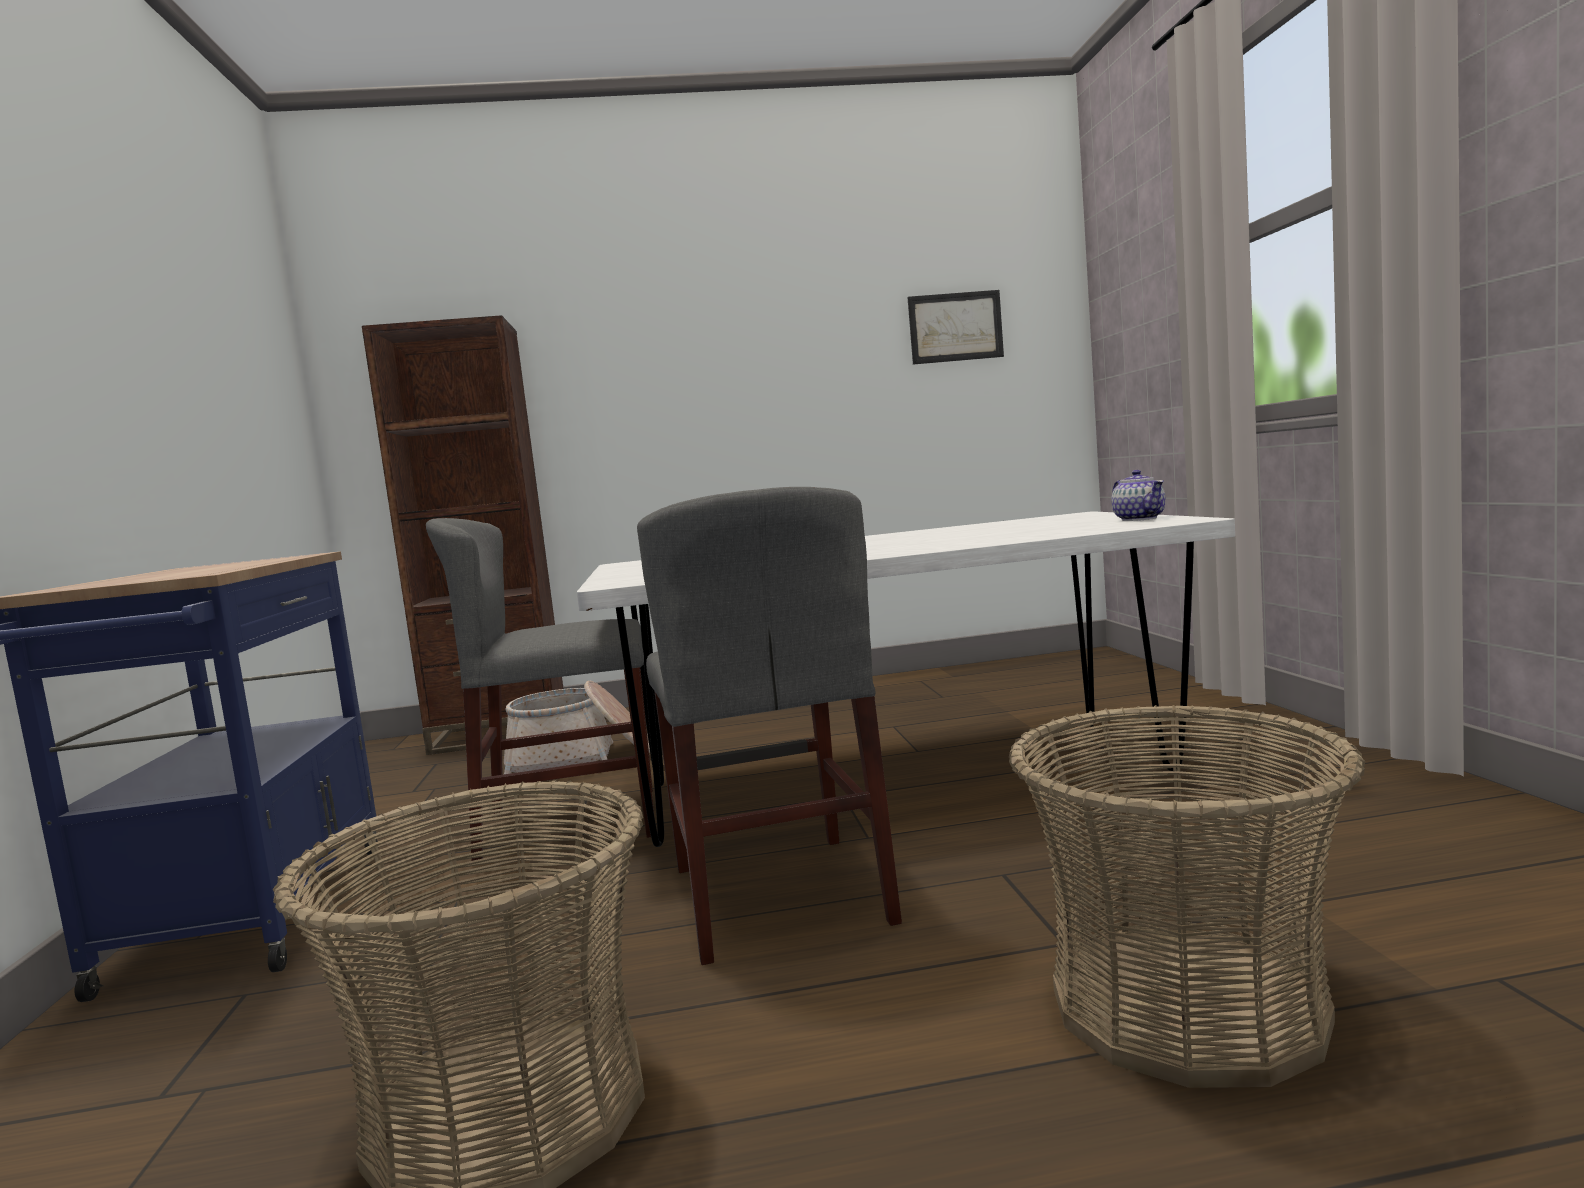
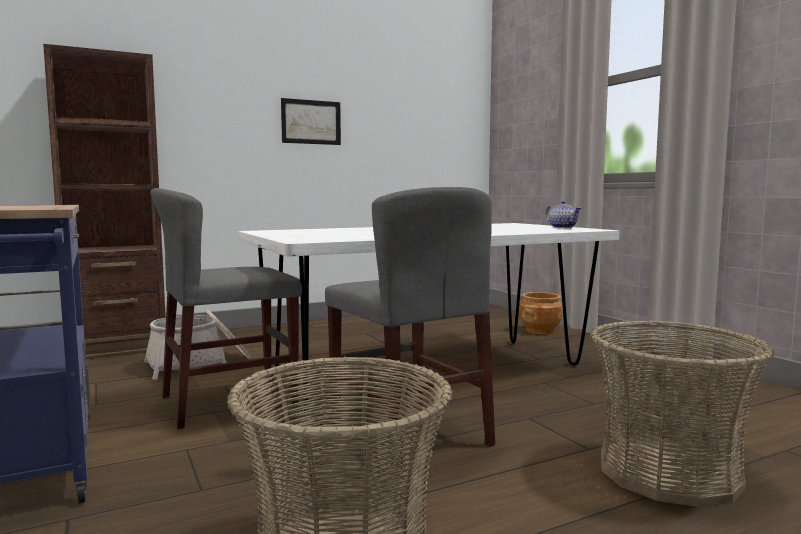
camera: 20 degrees left, 0 degrees up
picture [907,290,1004,365] -> picture moved to [281,98,341,145]
none -> brown planter [519,292,563,334]

